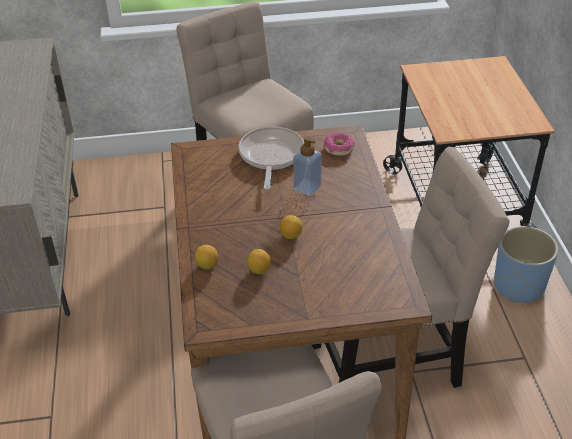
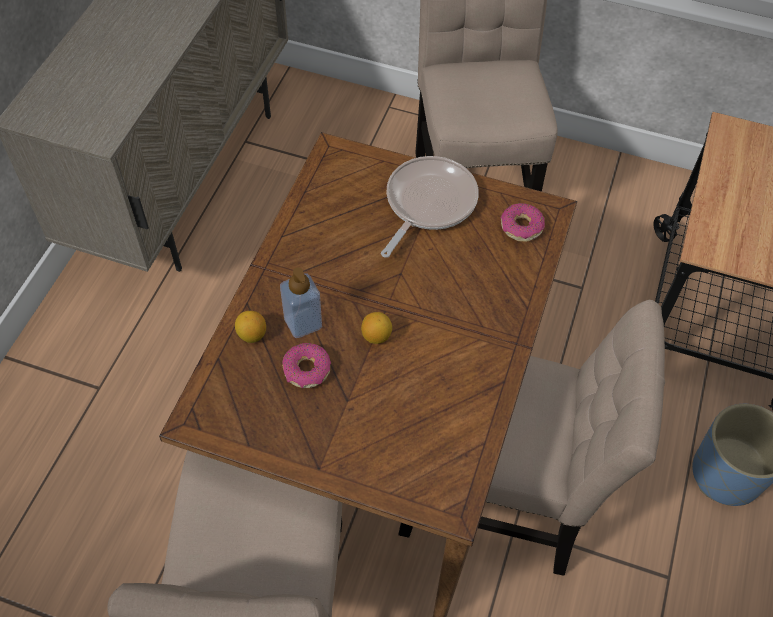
camera: 25 degrees right, 15 degrees up
lemon [247,249,271,274] -> donut [282,343,331,388]
soap dispenser [293,136,322,196] -> soap dispenser moved to [280,267,322,338]

